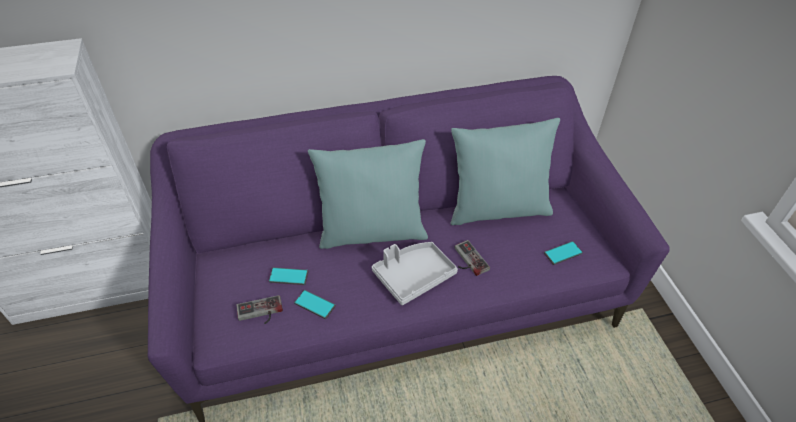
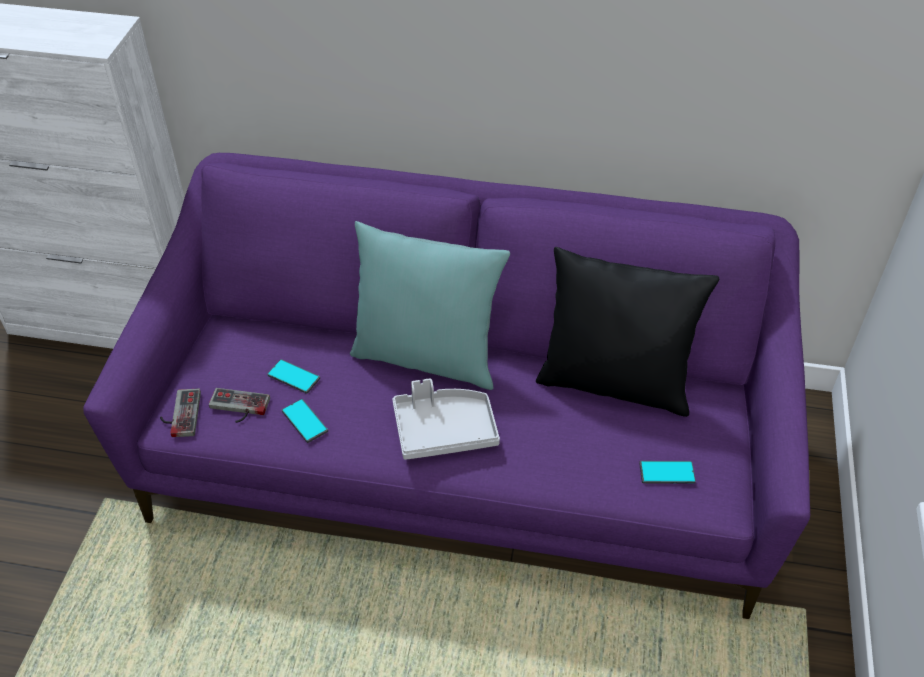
camera: 25 degrees right, 0 degrees up
turquoise pillow [451,118,560,225] -> black pillow [536,247,719,417]
game controller [455,240,490,276] -> game controller moved to [160,389,201,437]

